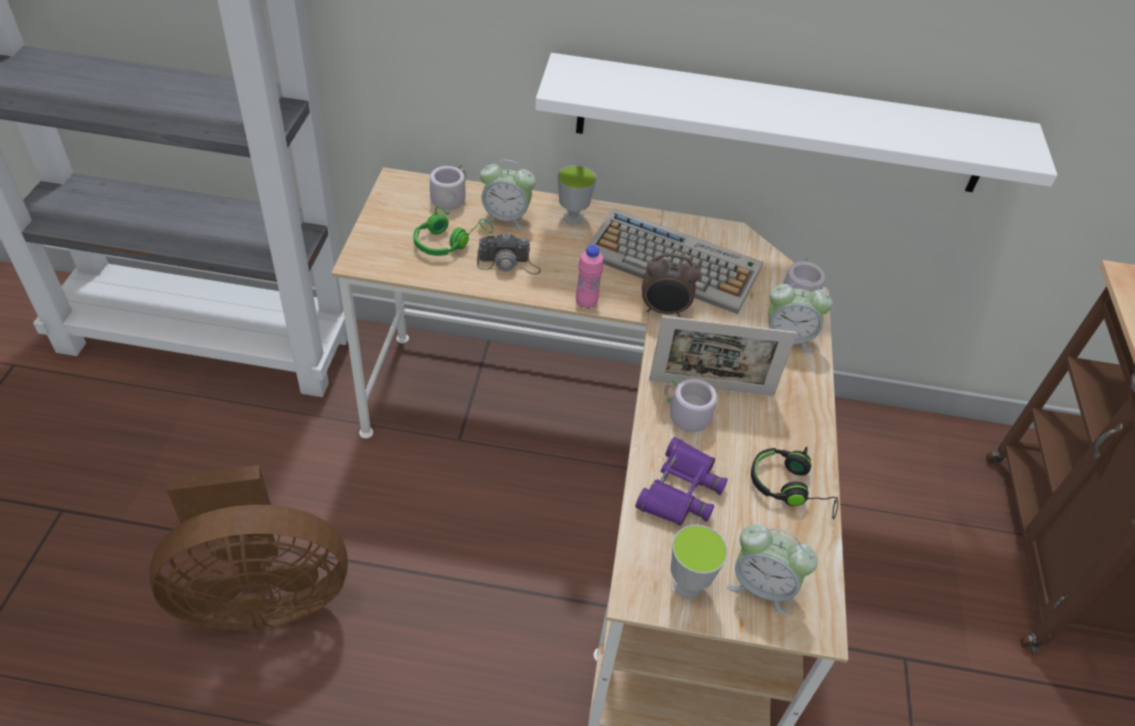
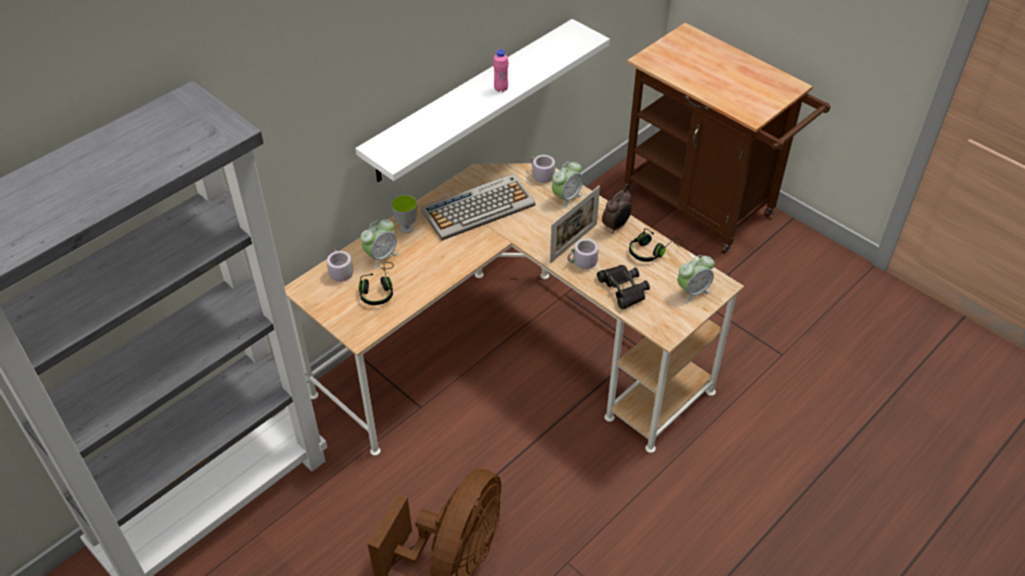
camera: 50 degrees left, 0 degrees up
green headphones [413,206,493,256] -> black headphones [359,262,394,305]
camera [477,233,541,275] -> none
pink bottle [576,245,604,309] -> pink bottle moved to [493,49,509,92]
purple binoculars [635,437,728,526] -> black binoculars [597,265,650,310]
alarm clock [642,253,700,317] -> alarm clock moved to [602,190,632,234]
cup [671,524,728,598] -> none

